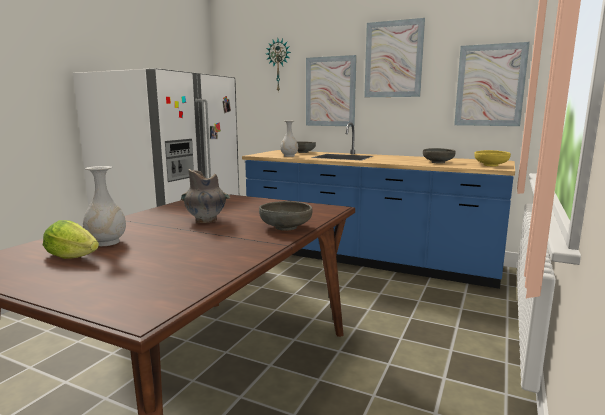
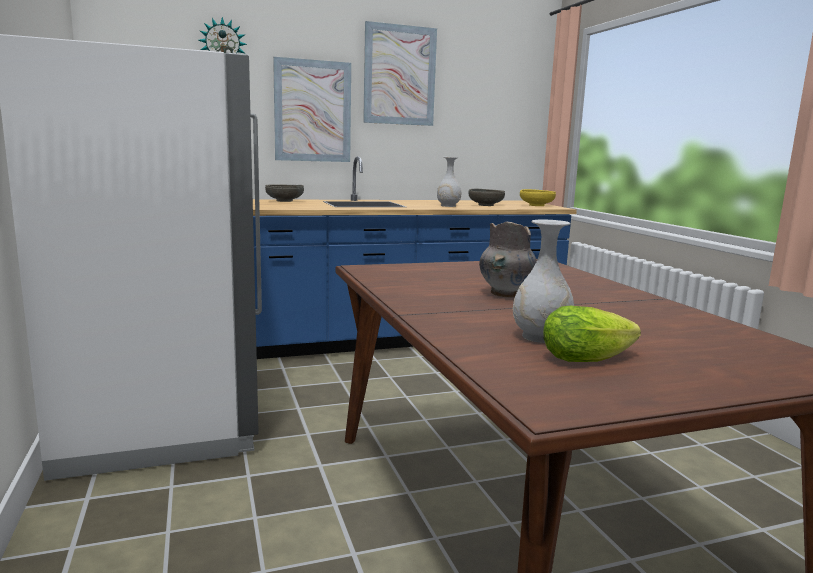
camera: 45 degrees left, 0 degrees up
grey bowl [259,201,313,231] -> none
white vase [280,121,298,157] -> white vase moved to [437,157,461,207]
picture [454,42,530,126] -> none

